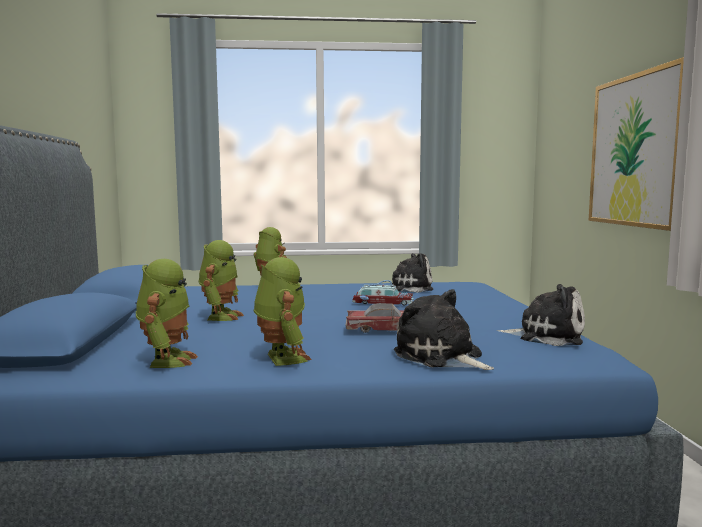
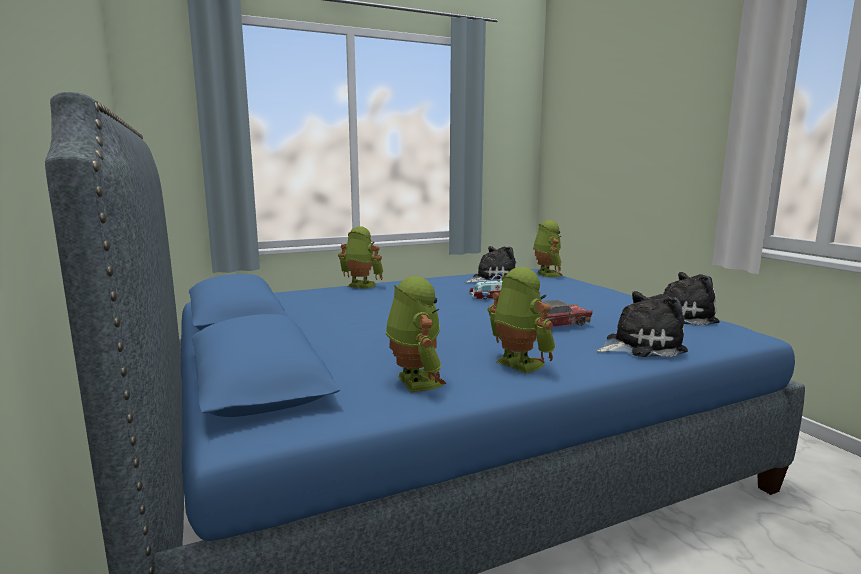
camera: 20 degrees left, 5 degrees up
toy robot [199,240,244,321] -> toy robot moved to [533,220,563,277]
plush toy [394,289,494,370] -> plush toy turned 135 degrees clockwise [597,291,688,357]
picture [589,57,684,231] -> none

